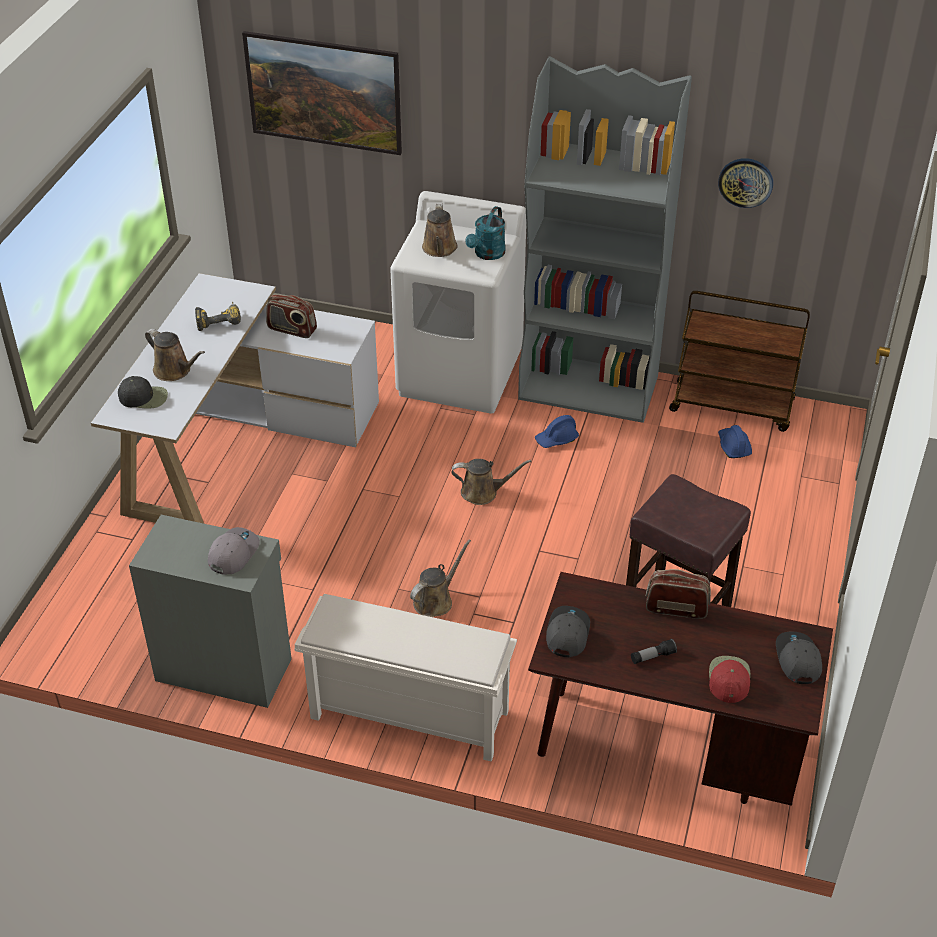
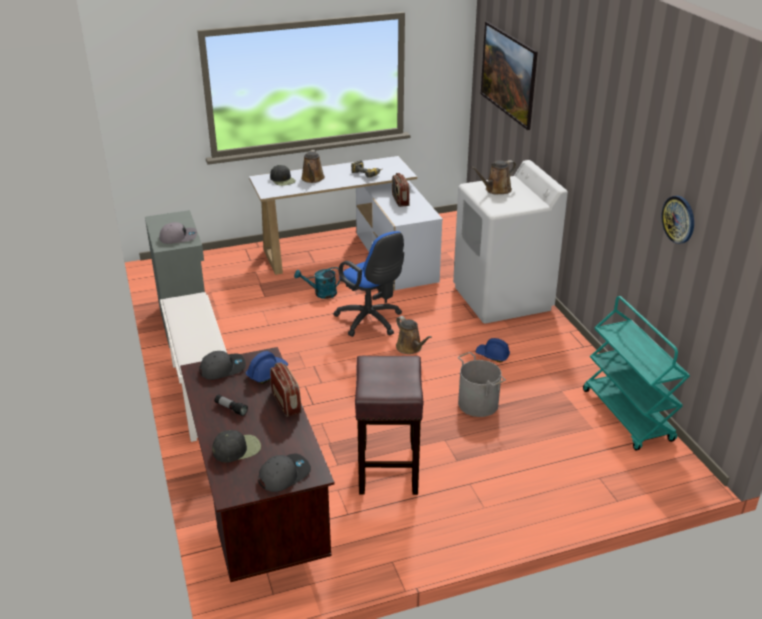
camera: 55 degrees right, 10 degrees down
brown watering can [410,539,471,617] -> none
turquoise watering can [465,206,505,260] -> turquoise watering can moved to [294,267,340,299]
grey bookcase [518,57,692,423] -> none
brown cart [669,291,810,432] -> turquoise cart [583,296,690,451]
red cap [709,656,750,703] -> black cap [212,430,261,463]
blue hard hat [718,425,752,458] -> blue hard hat moved to [246,351,288,384]
none -> blue office chair [333,231,404,337]
none -> grey bucket [458,352,506,417]

